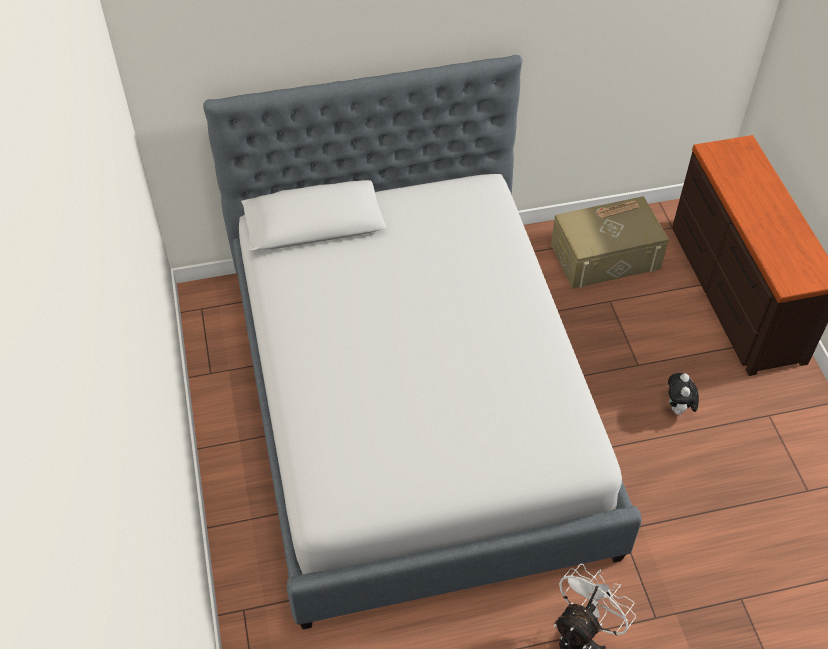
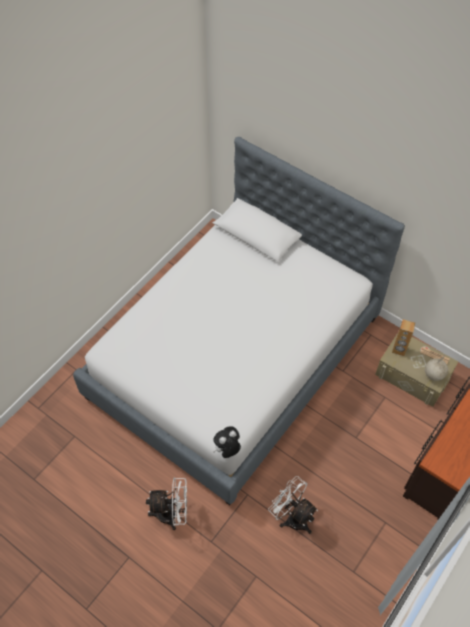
camera: 50 degrees right, 5 degrees up
plush toy [668,373,699,417] -> plush toy moved to [213,426,241,458]
none -> white fan [268,476,318,534]
none -> brown speaker [392,319,415,356]
none -> globe [425,355,448,381]

